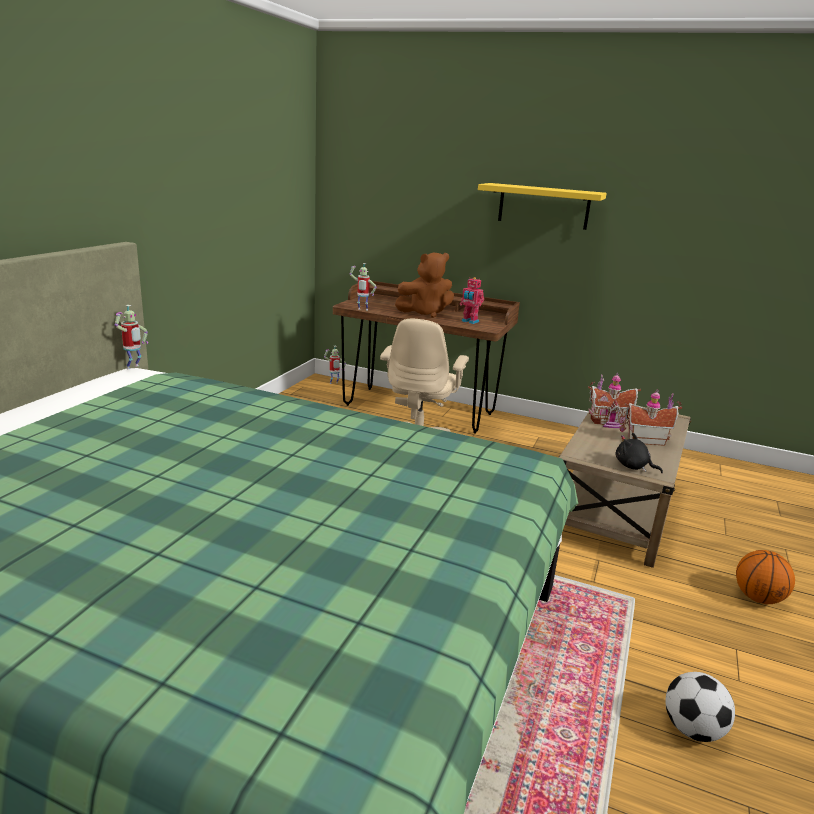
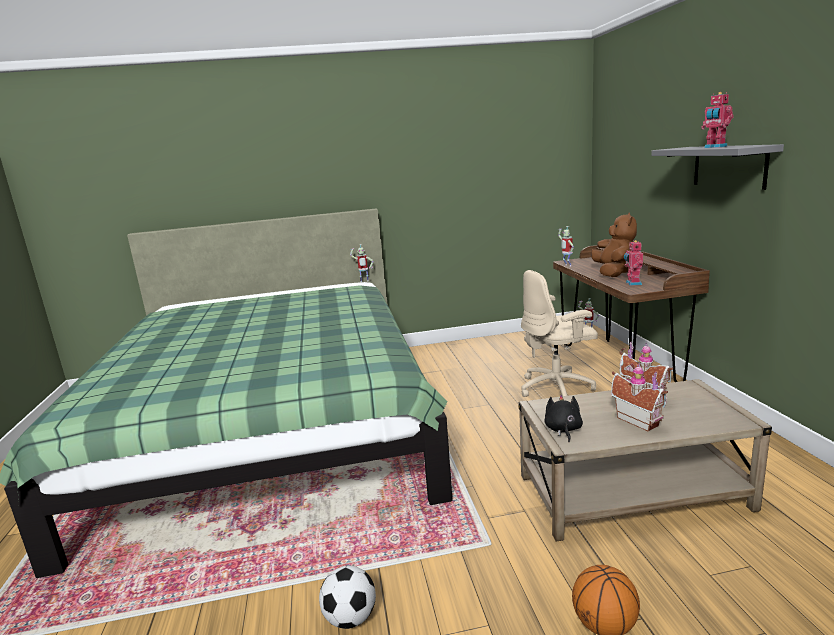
camera: 60 degrees right, 5 degrees down
brown plush toy [395,253,454,318] -> brown plush toy turned 120 degrees counterclockwise [591,212,637,277]
yellow shelf [478,183,607,230] -> grey shelf [651,144,784,190]
none -> toy robot [701,92,734,148]

